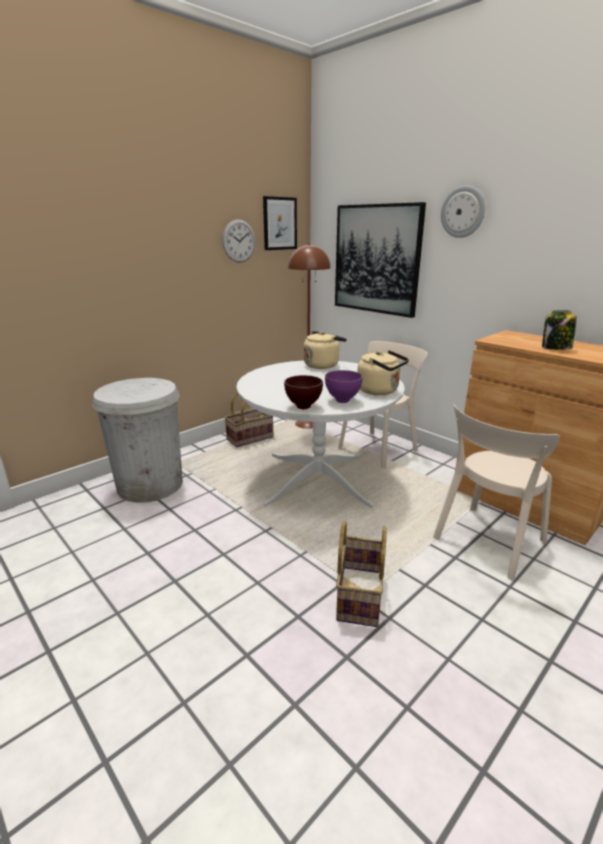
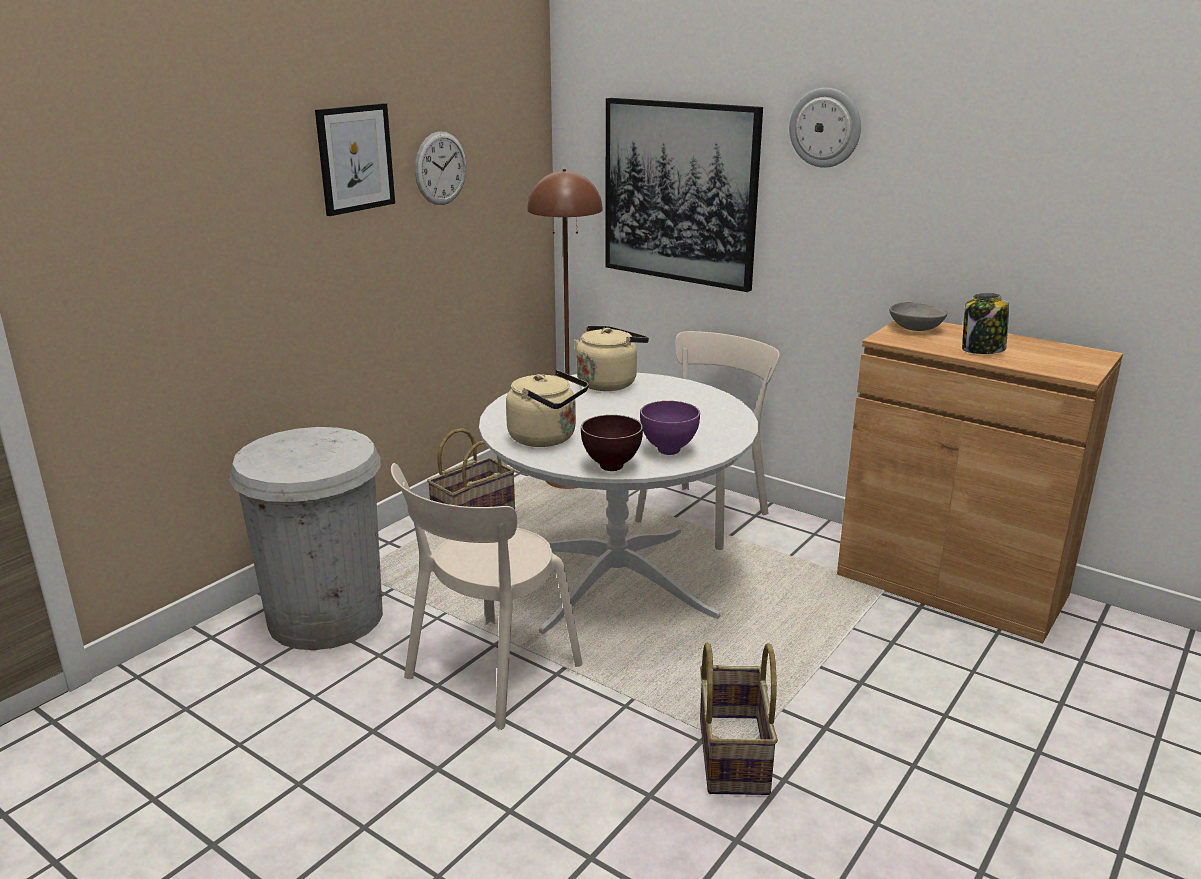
camera: 10 degrees left, 0 degrees up
picture [263,196,297,250] -> picture moved to [315,103,395,216]
beige kettle [357,350,409,395] -> beige kettle moved to [506,370,589,447]
beige chair [433,404,560,580] -> beige chair moved to [391,463,583,730]
none -> grey bowl [889,302,948,331]

